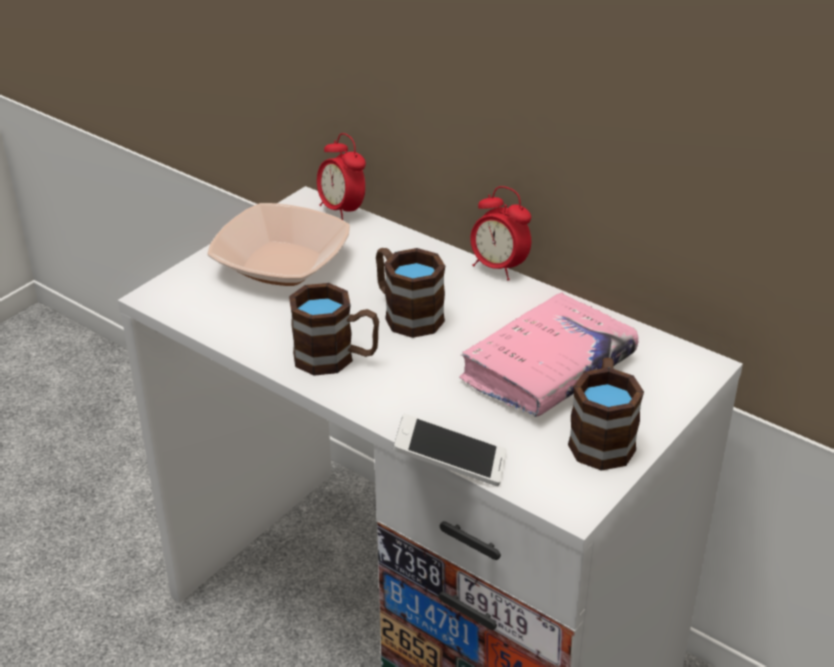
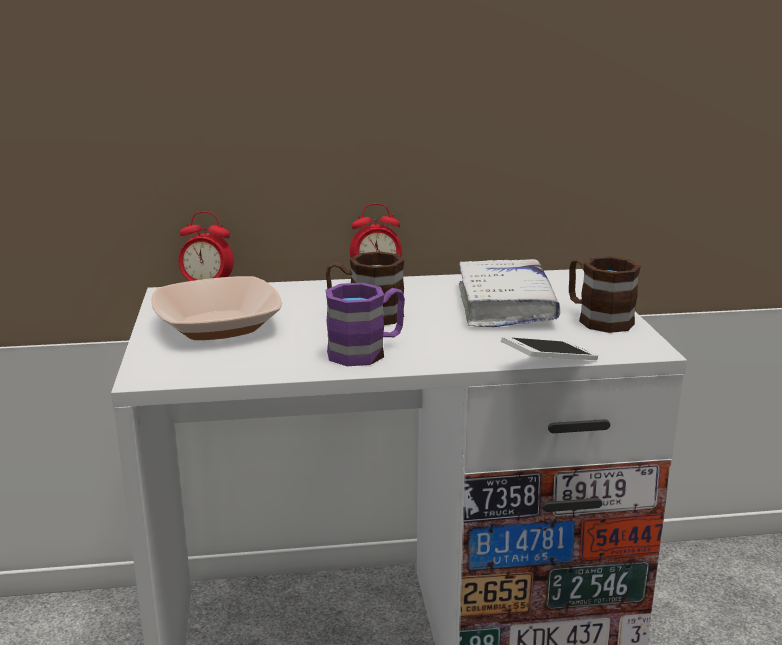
camera: 45 degrees left, 15 degrees down
brown mug [289,283,379,376] -> purple mug [326,283,405,366]
pink book [459,293,639,417] -> white book [459,259,560,327]

